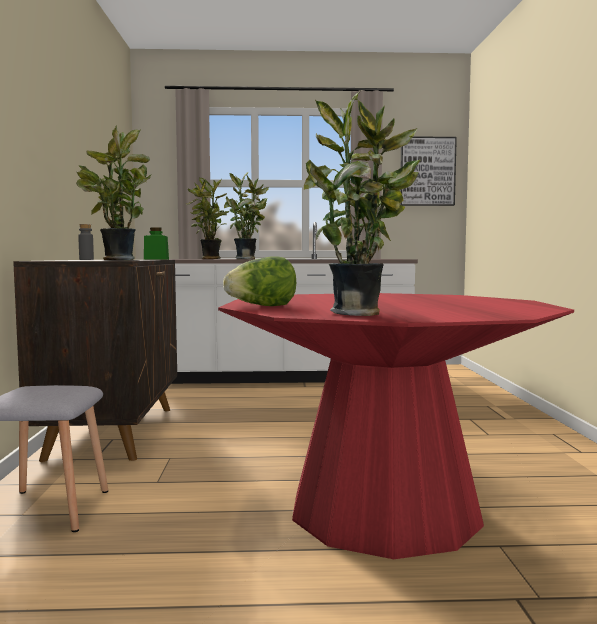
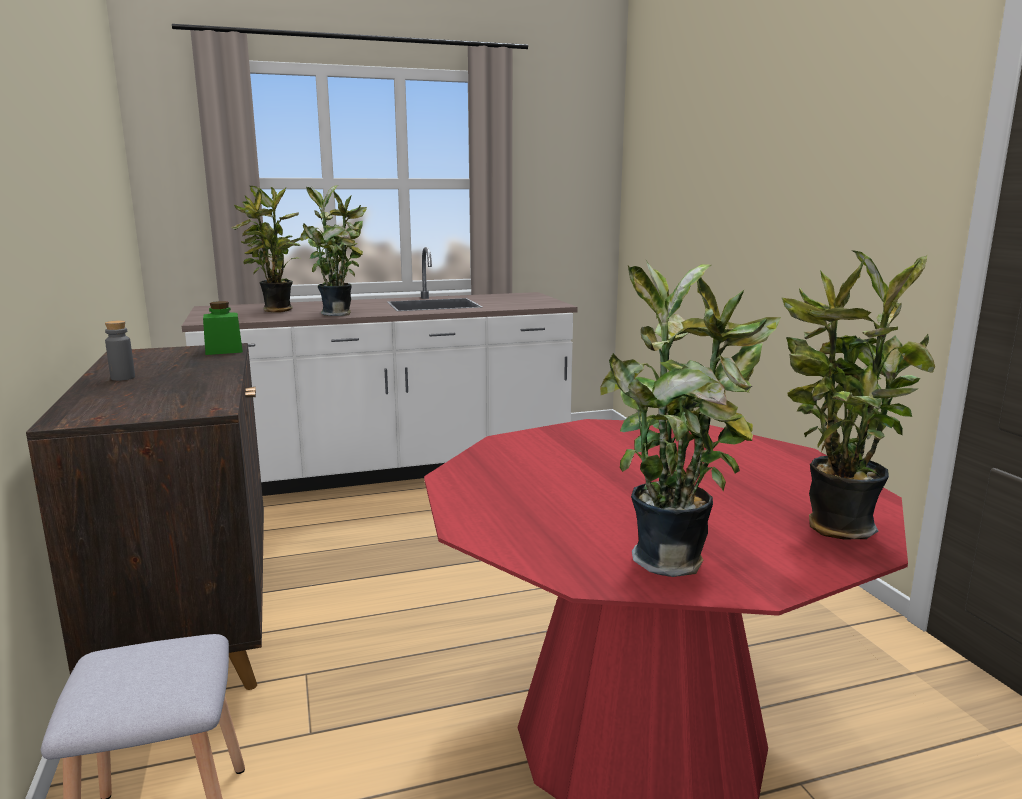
camera: 15 degrees left, 10 degrees up
potted plant [76,126,152,260] -> potted plant moved to [782,250,935,539]
lettuce [223,256,296,306] -> none
picture [400,136,457,206] -> none

